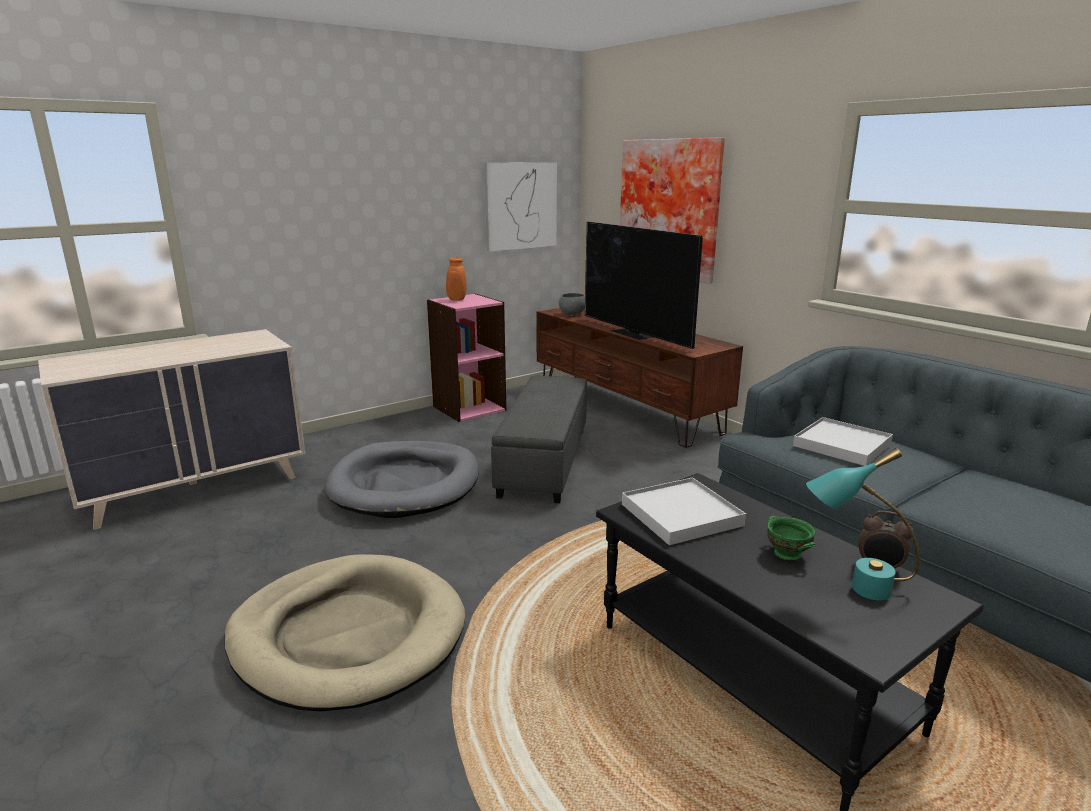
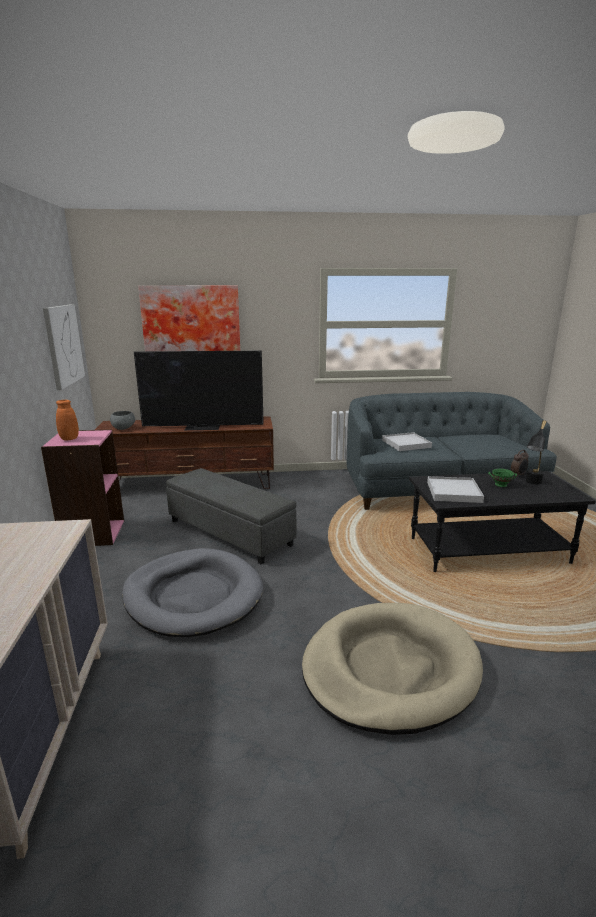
camera: 60 degrees left, 0 degrees up
turquoise table lamp [806,448,920,600] -> black table lamp [526,420,547,484]

